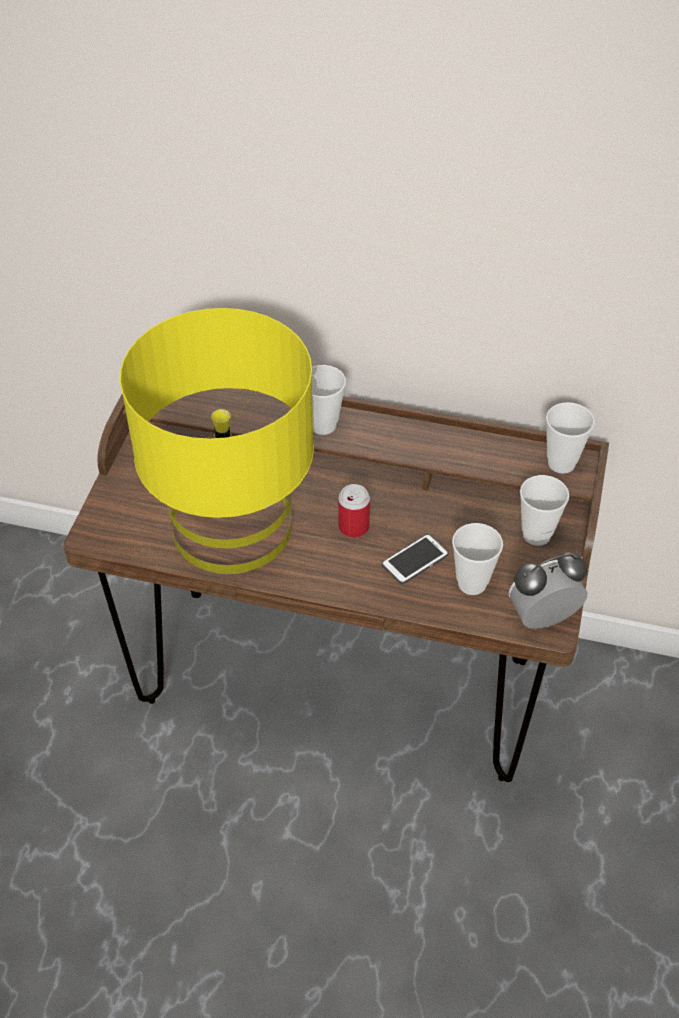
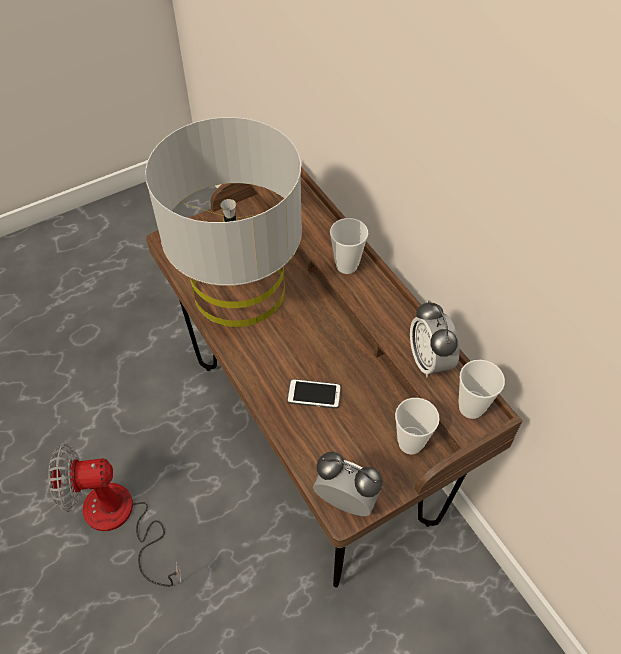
camera: 45 degrees right, 5 degrees up
yellow table lamp [120,308,314,574] -> grey table lamp [145,117,302,327]
can [338,484,370,538] -> none
cup [452,523,503,595] -> none
none -> fan [48,444,181,587]
none -> alarm clock [410,300,460,377]

